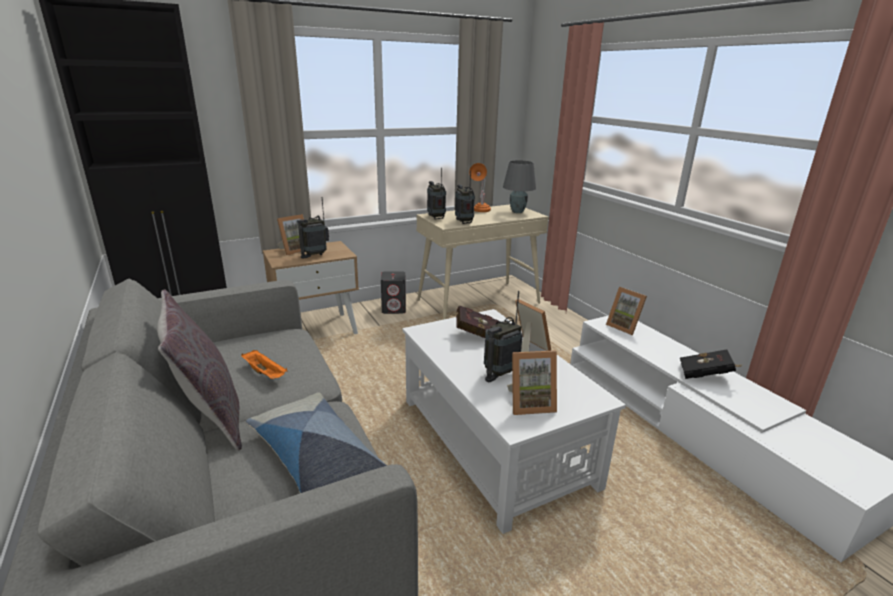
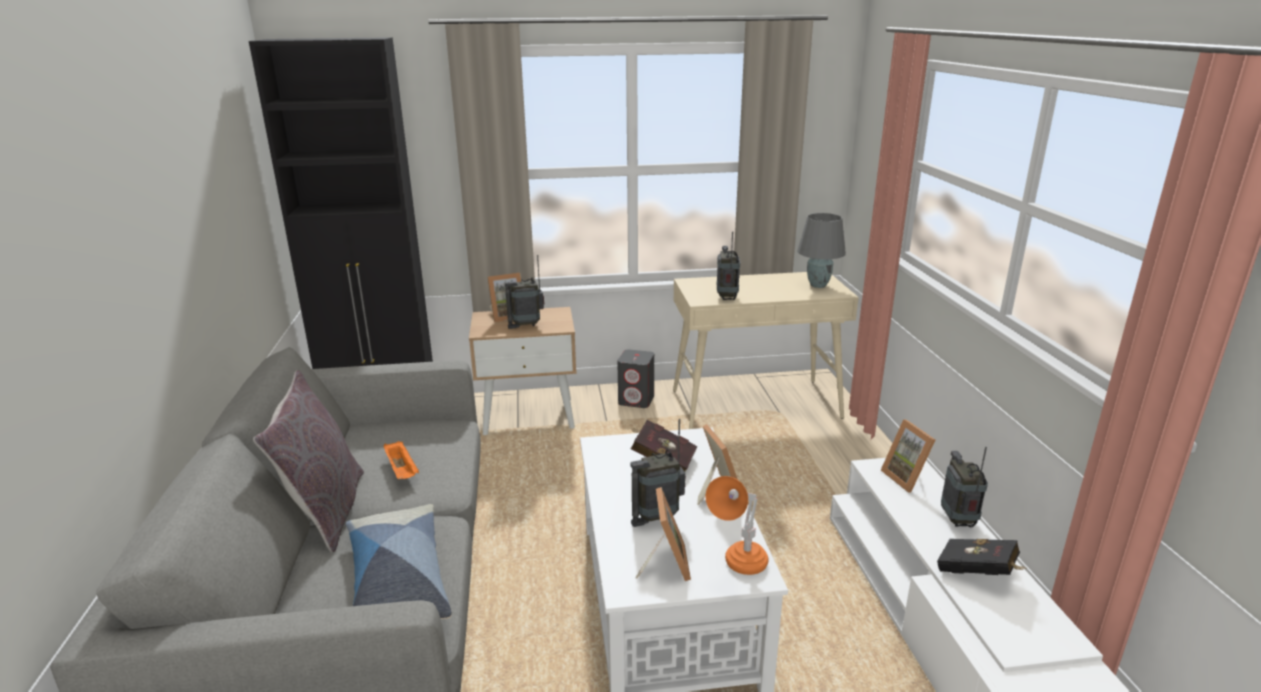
camera: 20 degrees right, 0 degrees up
radio [427,168,446,220] -> radio moved to [941,447,988,527]
orange table lamp [469,163,491,212] -> orange table lamp moved to [706,476,768,575]
picture frame [507,351,557,415] -> picture frame turned 105 degrees counterclockwise [635,487,691,581]

